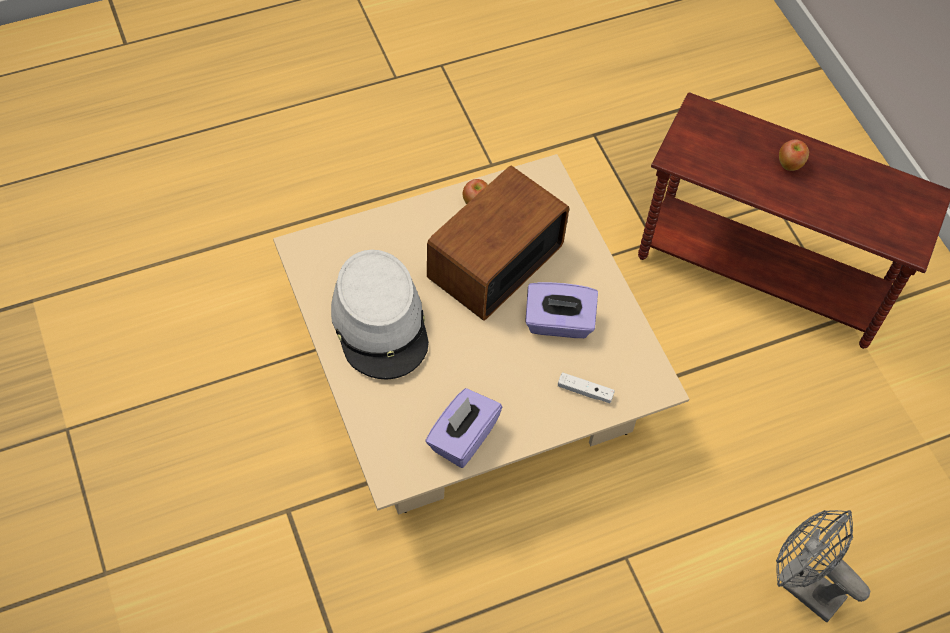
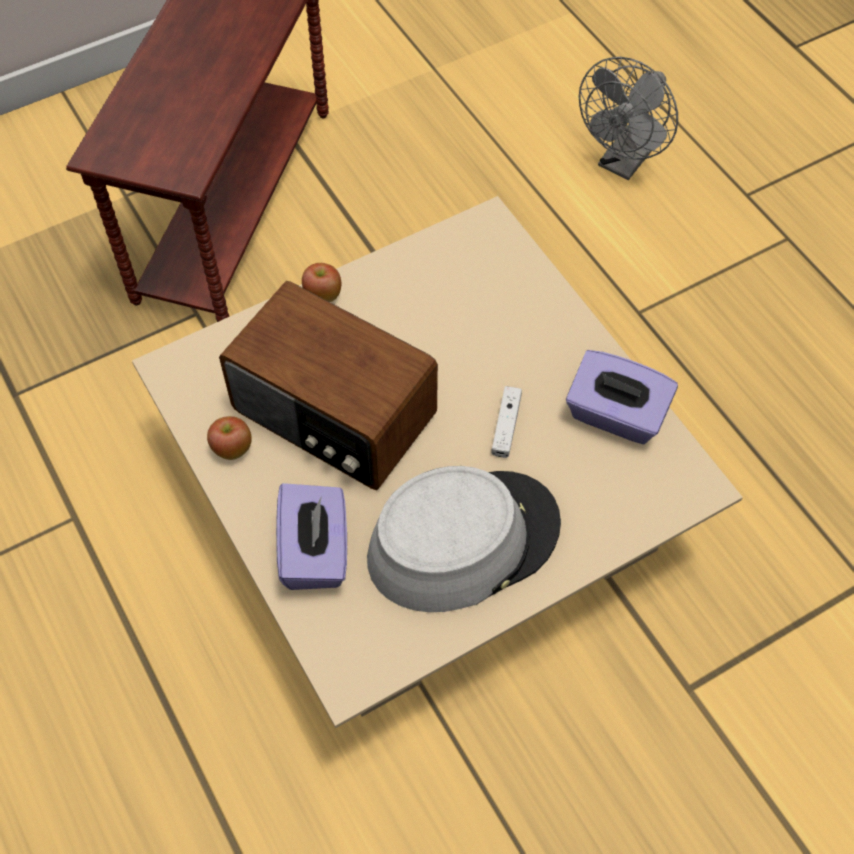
camera: 95 degrees left, 0 degrees up
purple tissue box [525,282,598,338] -> purple tissue box moved to [276,483,347,590]
white game controller [558,372,615,404] -> white game controller moved to [492,386,522,458]
apple [779,140,809,171] -> apple moved to [302,263,341,302]

